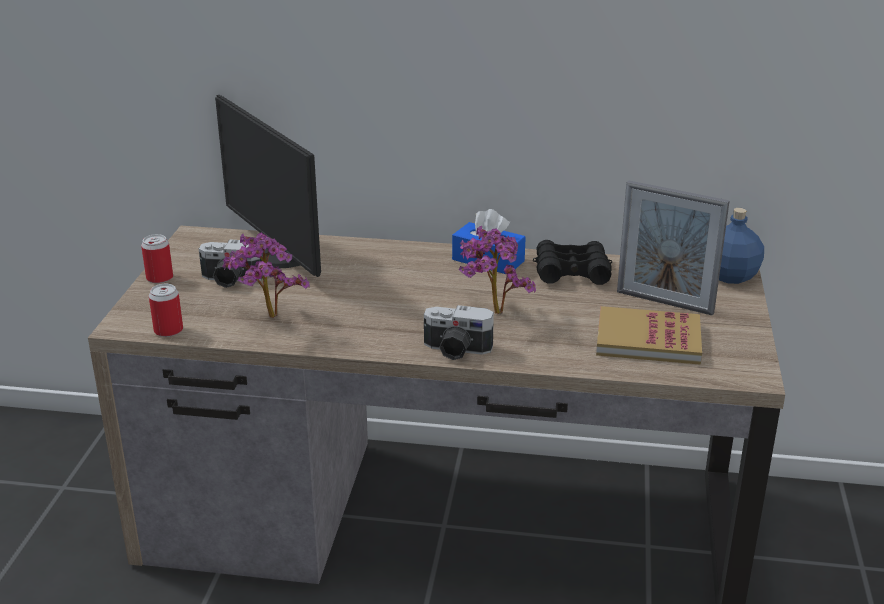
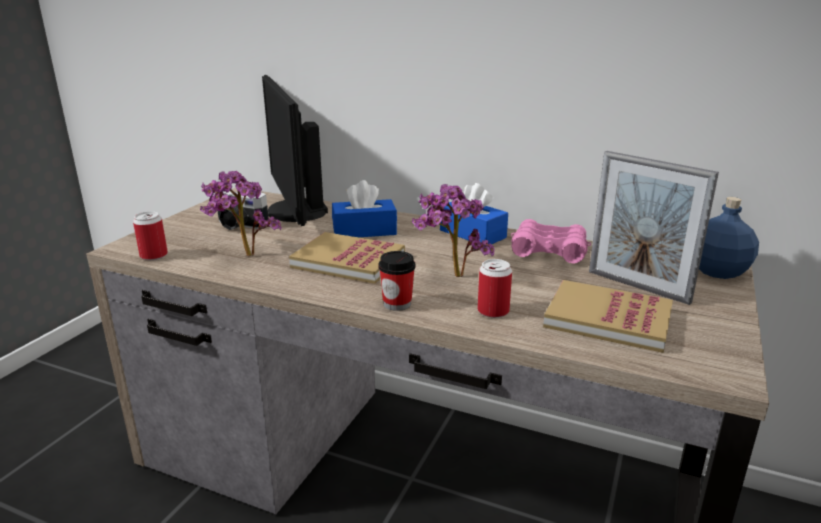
camera: 15 degrees right, 5 degrees down
can [141,234,173,283] -> can moved to [478,259,512,318]
camera [424,305,494,360] -> cup [378,251,416,311]
black binoculars [533,240,612,285] -> pink binoculars [511,219,591,264]
none -> book [289,232,405,284]
none -> blue tissue box [332,180,397,237]

